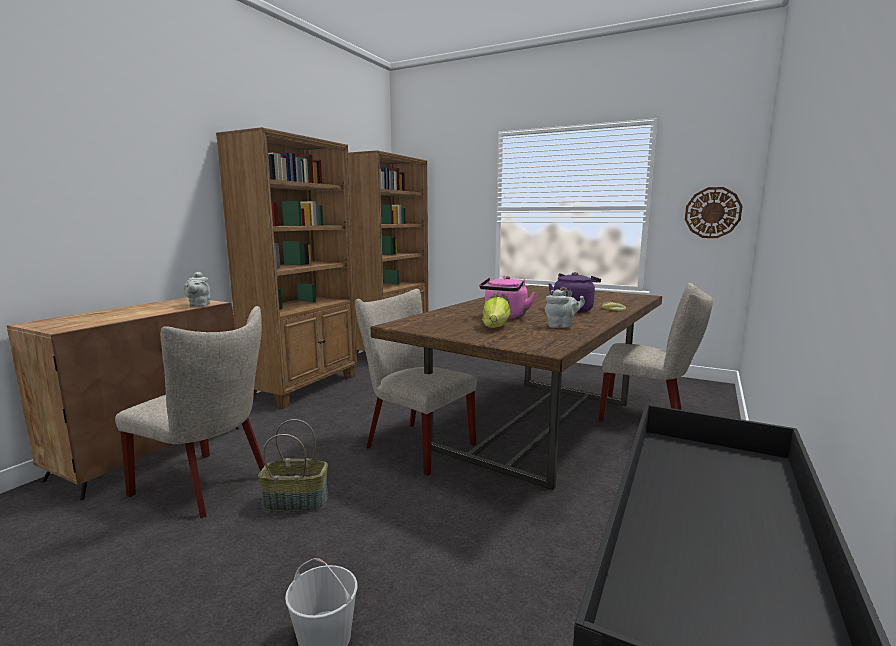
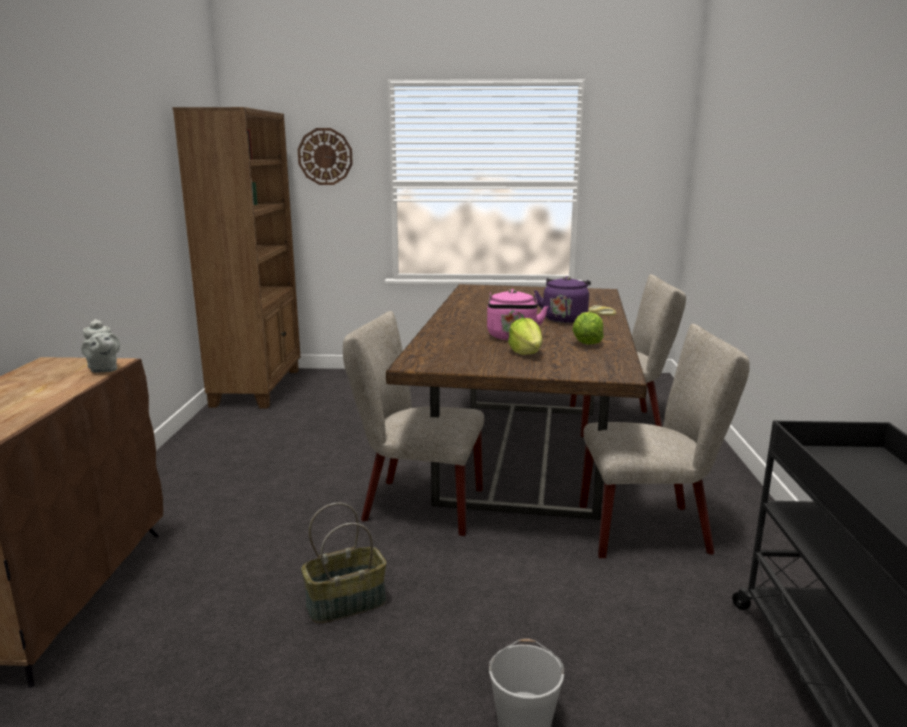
camera: 25 degrees left, 5 degrees up
beige chair [115,306,265,518] -> beige chair moved to [579,324,750,558]
brown bookcase [216,127,357,409] -> none
grey teapot [545,290,585,328] -> lettuce [572,312,604,345]
wall clock [685,187,743,238] -> wall clock moved to [298,128,353,185]

